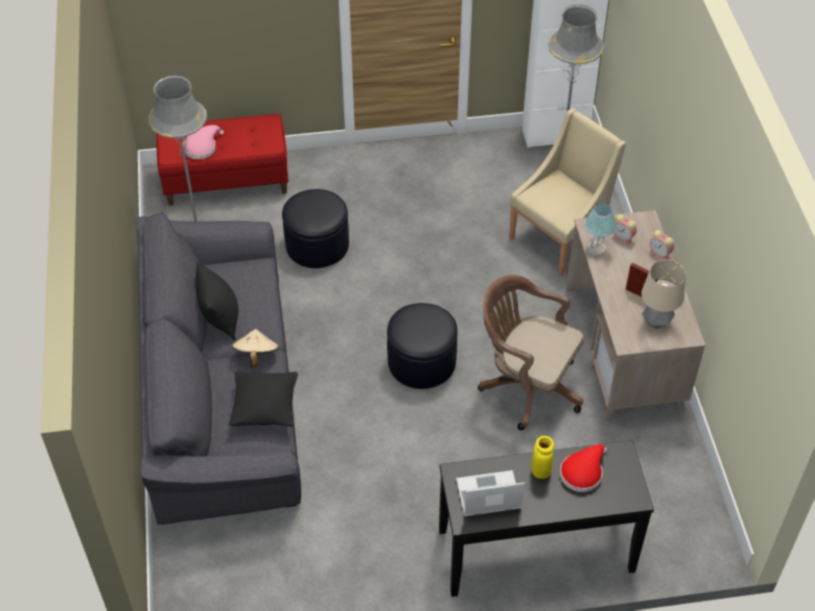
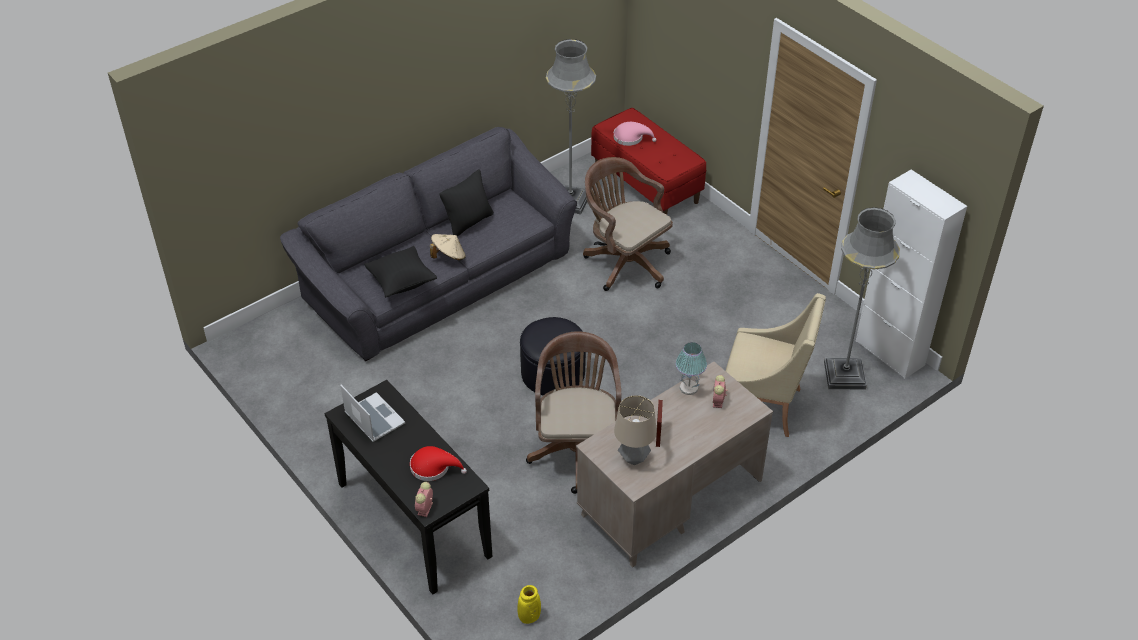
camera: 60 degrees right, 5 degrees down
black ottoman [282,189,349,268] -> brown office chair [583,157,673,291]
yellow vase [532,436,554,479] -> yellow vase moved to [517,585,541,624]
alarm clock [650,230,674,260] -> alarm clock moved to [415,482,433,517]

